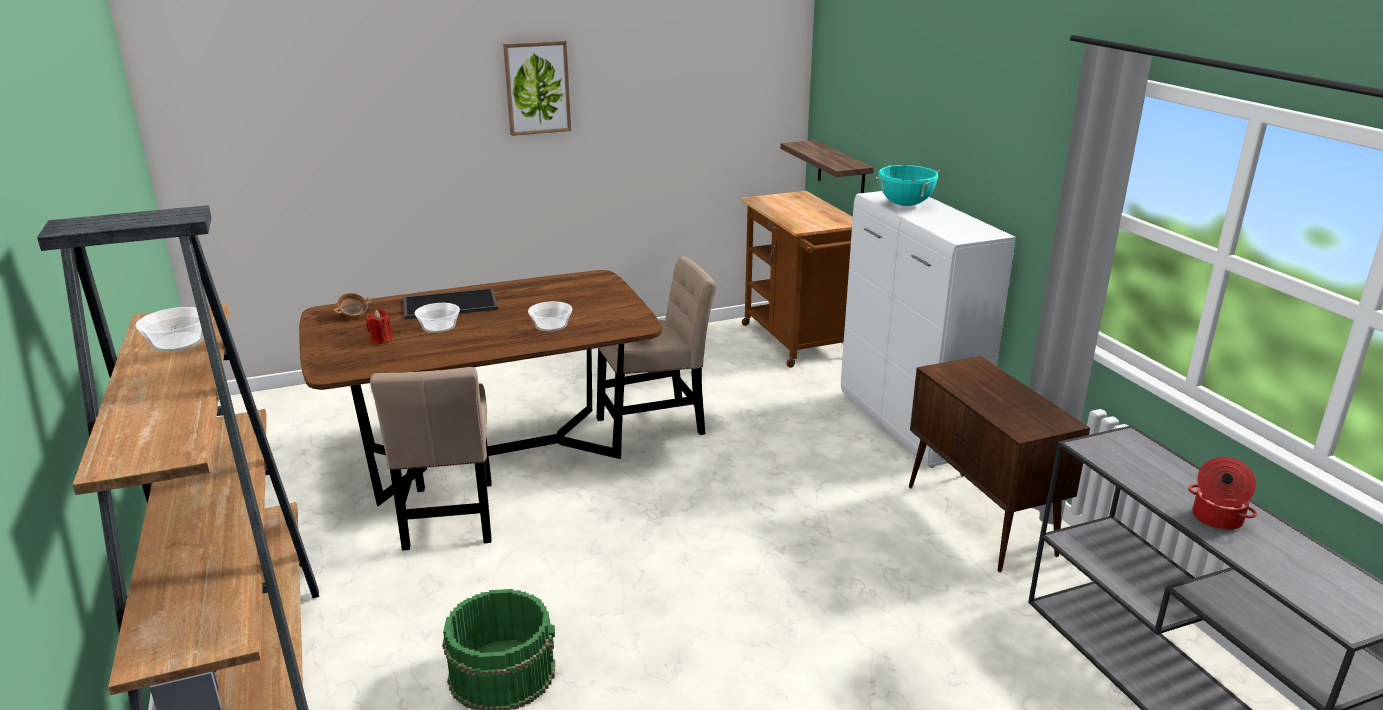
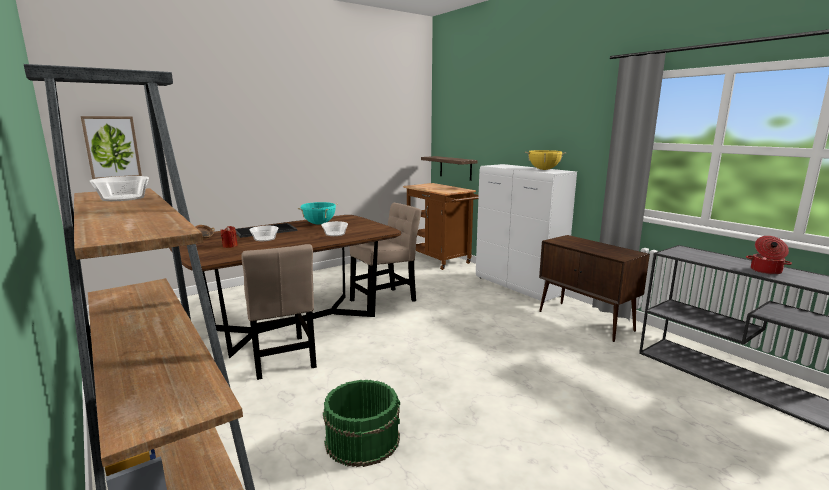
camera: 15 degrees left, 10 degrees down
picture [503,41,571,136] -> picture moved to [81,116,142,179]
turquoise cooking pot [876,165,940,206] -> turquoise cooking pot moved to [298,202,338,224]
none -> yellow cooking pot [525,150,567,170]

